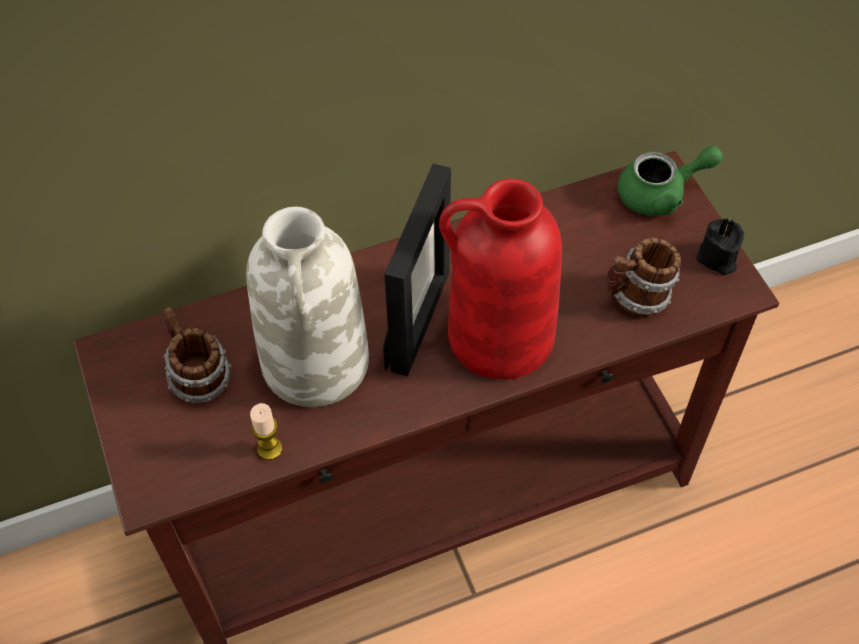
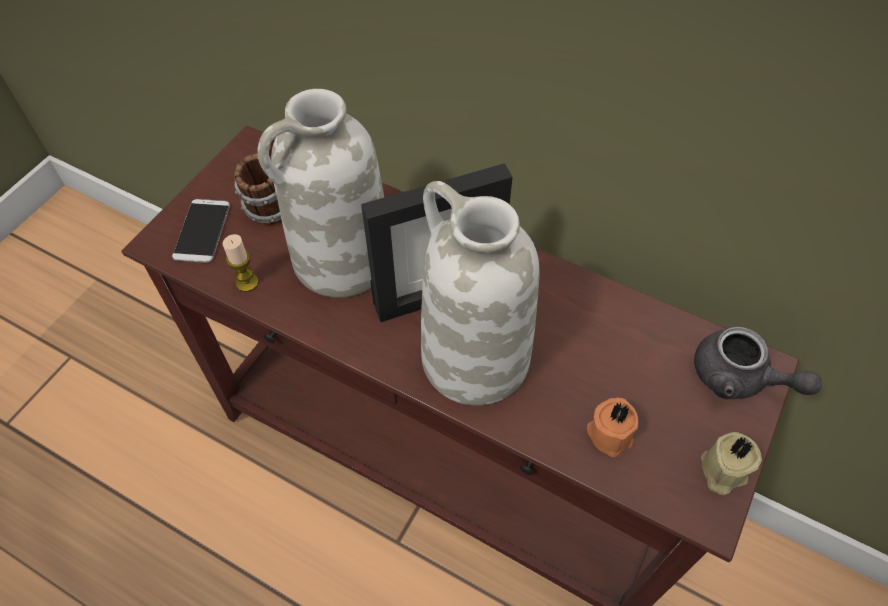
camera: 50 degrees right, 0 degrees up
red vase [439,179,562,380] -> white vase [421,181,540,405]
mug [607,237,681,316] -> orange candle [587,397,638,457]
green teapot [617,146,723,216] -> grey teapot [694,326,822,399]
black candle [697,218,744,275] -> beige candle [701,432,762,495]
none -> phone [172,199,230,263]

